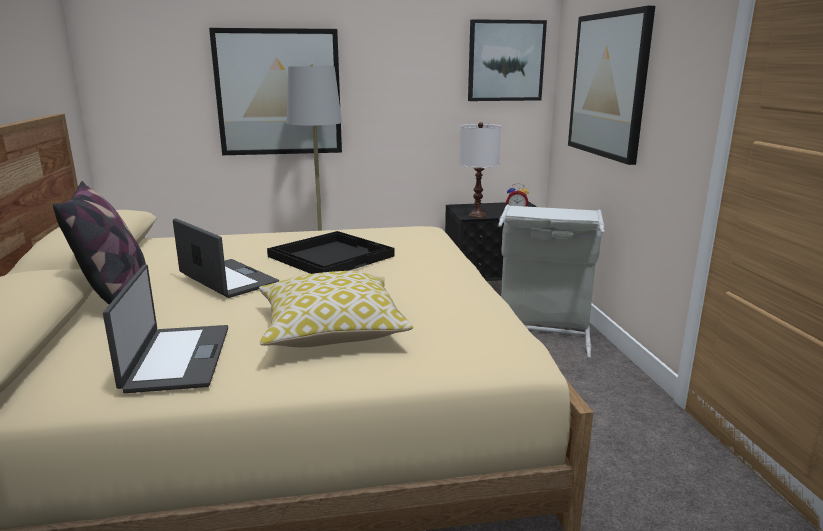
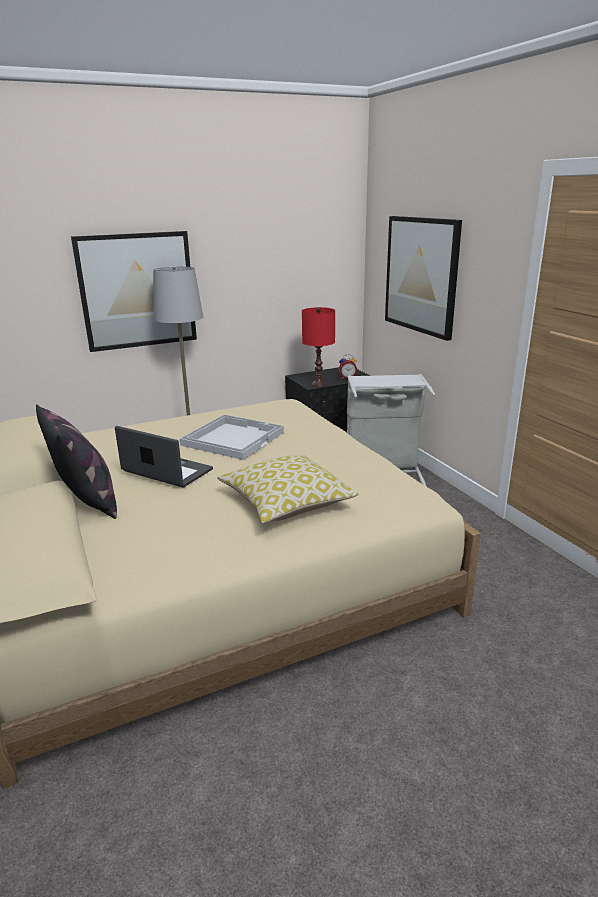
camera: 15 degrees left, 5 degrees up
laptop [103,264,228,393] -> none
black tray [267,231,395,274] -> white tray [179,414,284,460]
white table lamp [460,122,501,218] -> red table lamp [302,307,335,387]
picture [468,19,547,101] -> none

